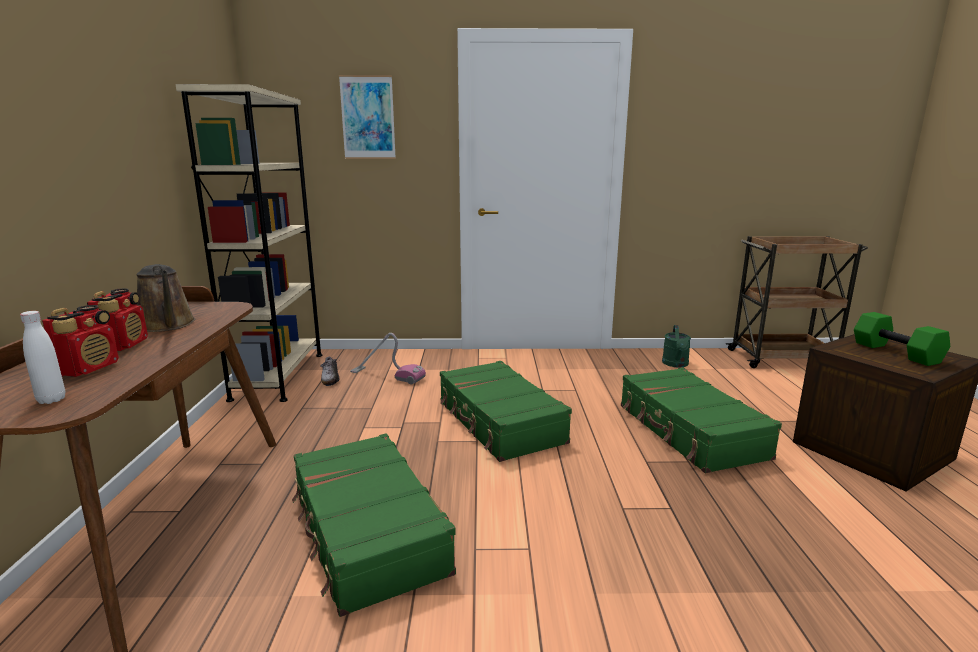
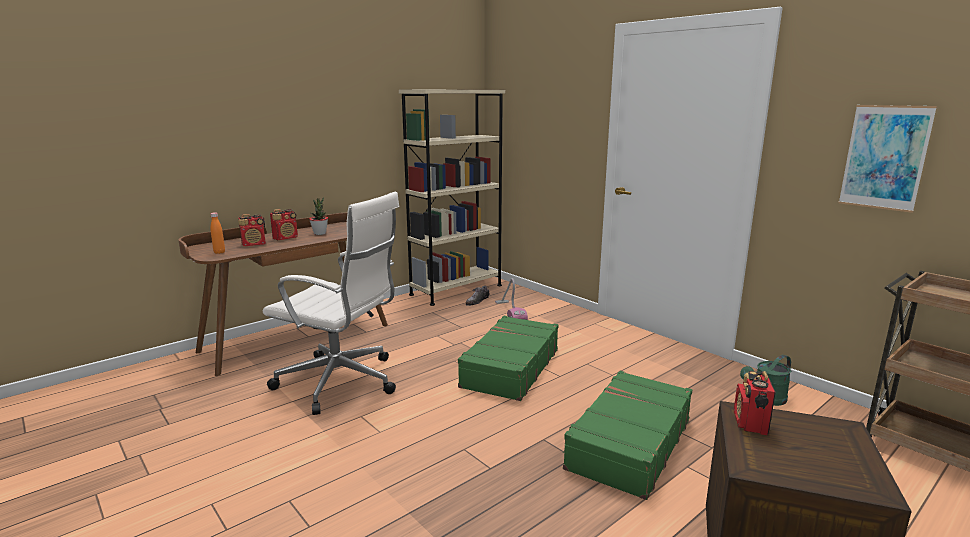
camera: 50 degrees right, 0 degrees up
white bottle [20,311,65,404] -> orange bottle [211,212,225,254]
brown watering can [136,264,195,332] -> potted plant [309,197,328,235]
green suitcase [292,433,456,617] -> white office chair [263,192,399,415]
picture [339,75,396,159] -> picture moved to [838,105,937,213]
green dumbbell [854,312,950,366] -> none
none -> radio [734,371,776,435]

